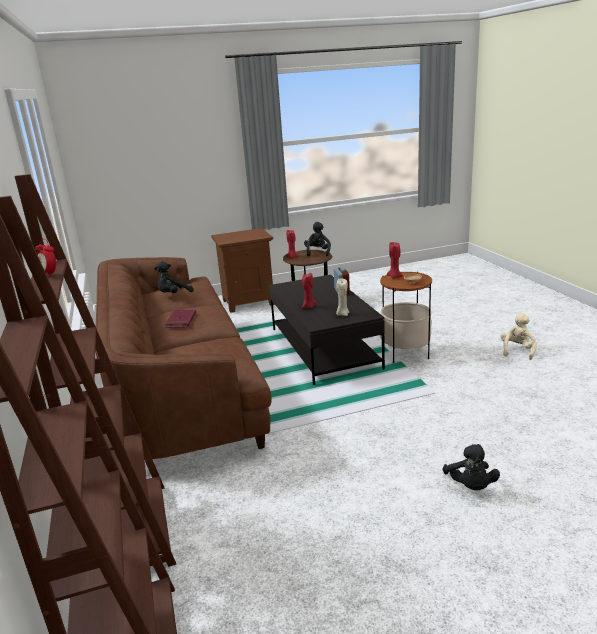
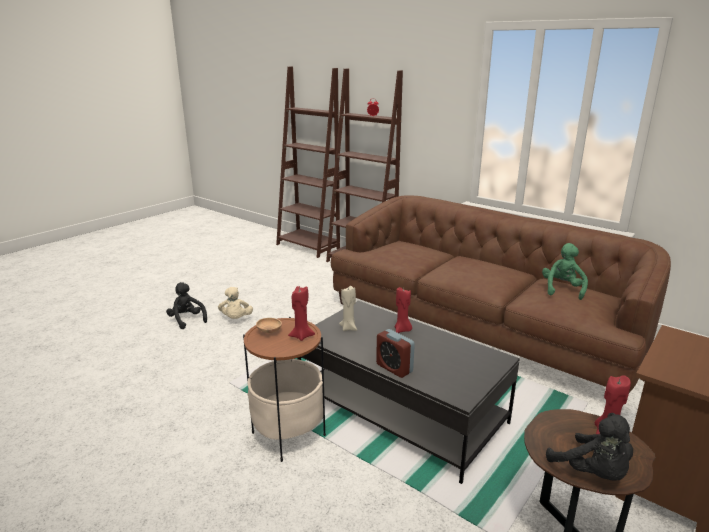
camera: 145 degrees right, 0 degrees up
black plush toy [154,261,193,293] -> green plush toy [542,243,588,300]
red book [165,310,196,328] -> none
beige plush toy [500,313,537,360] -> beige plush toy moved to [218,287,253,319]

